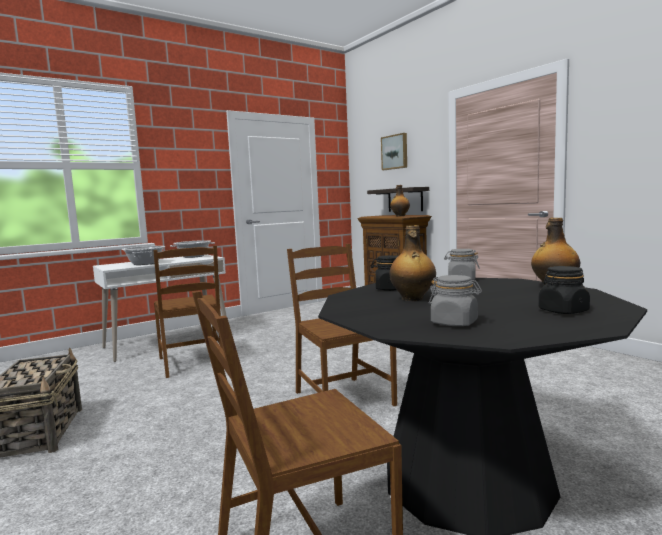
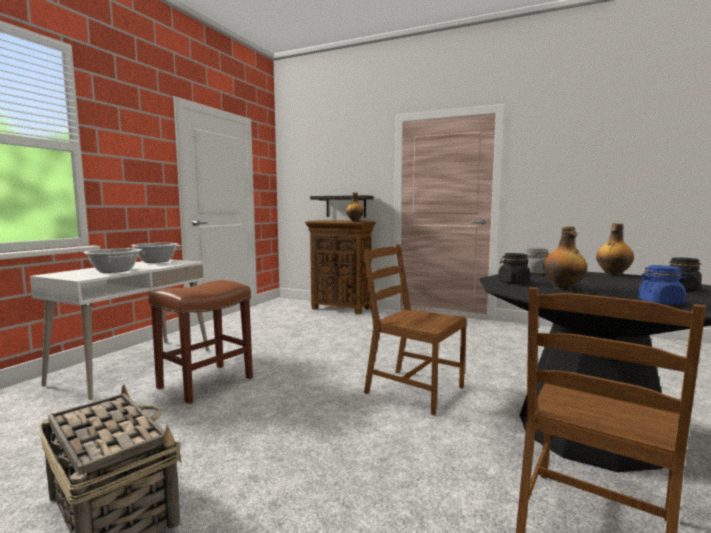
camera: 30 degrees left, 0 degrees up
brown chair [153,245,223,378] -> brown stool [149,280,253,404]
picture [381,133,407,170] -> none
grey jar [429,275,482,326] -> blue jar [638,265,687,305]

